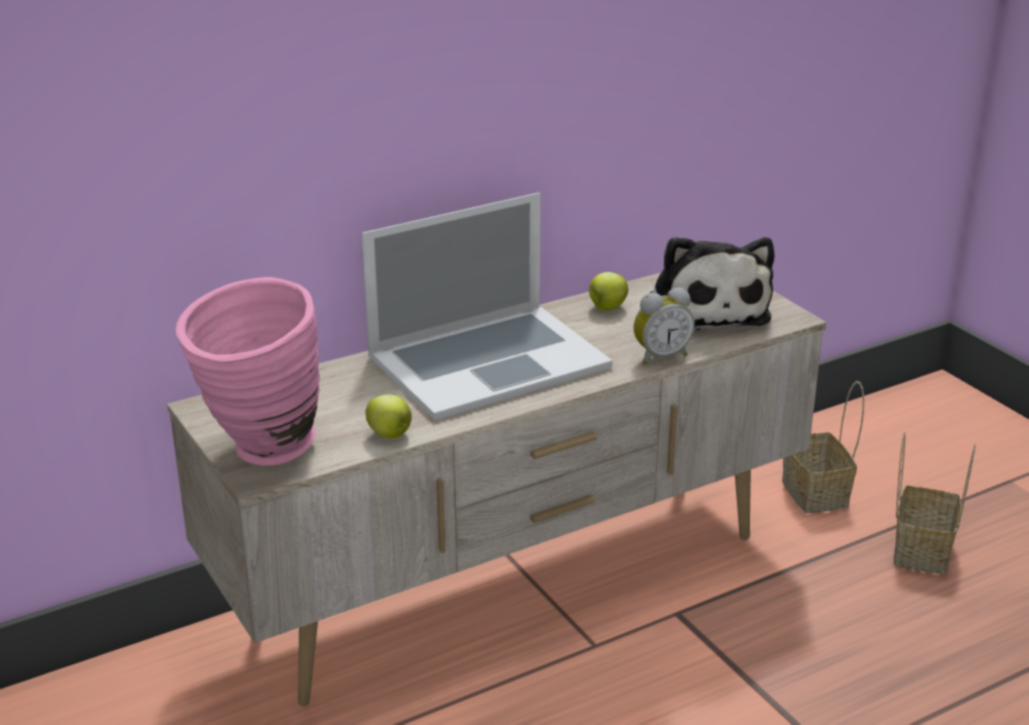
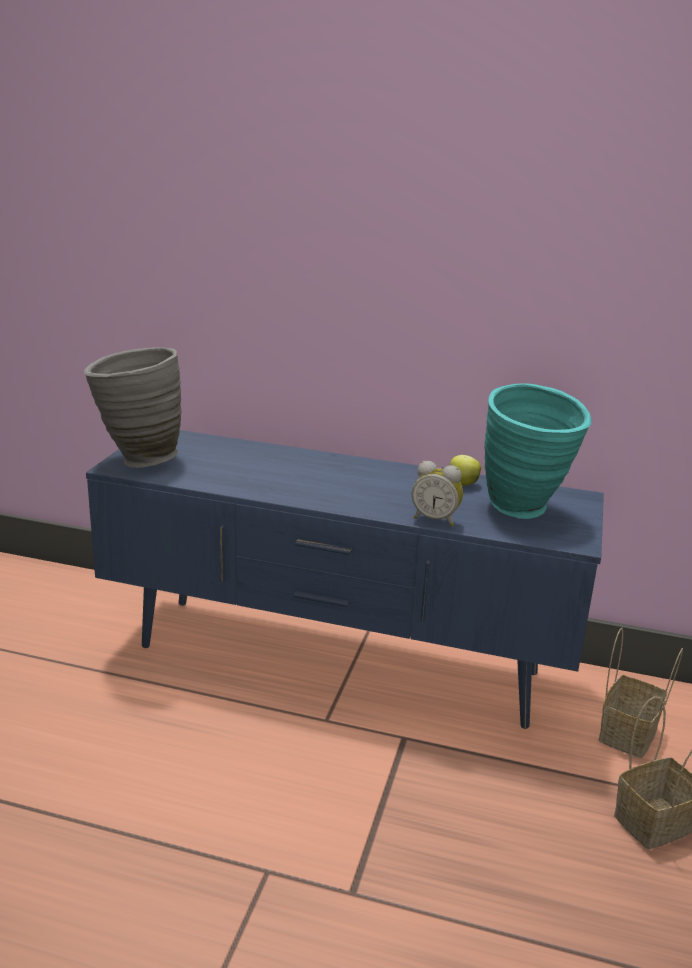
camera: 45 degrees right, 5 degrees down
beige tv stand [167,273,826,706] -> blue tv stand [86,430,604,729]
pink vase [176,277,320,466] -> grey vase [84,347,182,468]
laptop [362,192,612,420] -> none
apple [365,395,412,438] -> none
plush toy [650,237,775,332] -> turquoise vase [484,383,591,519]

